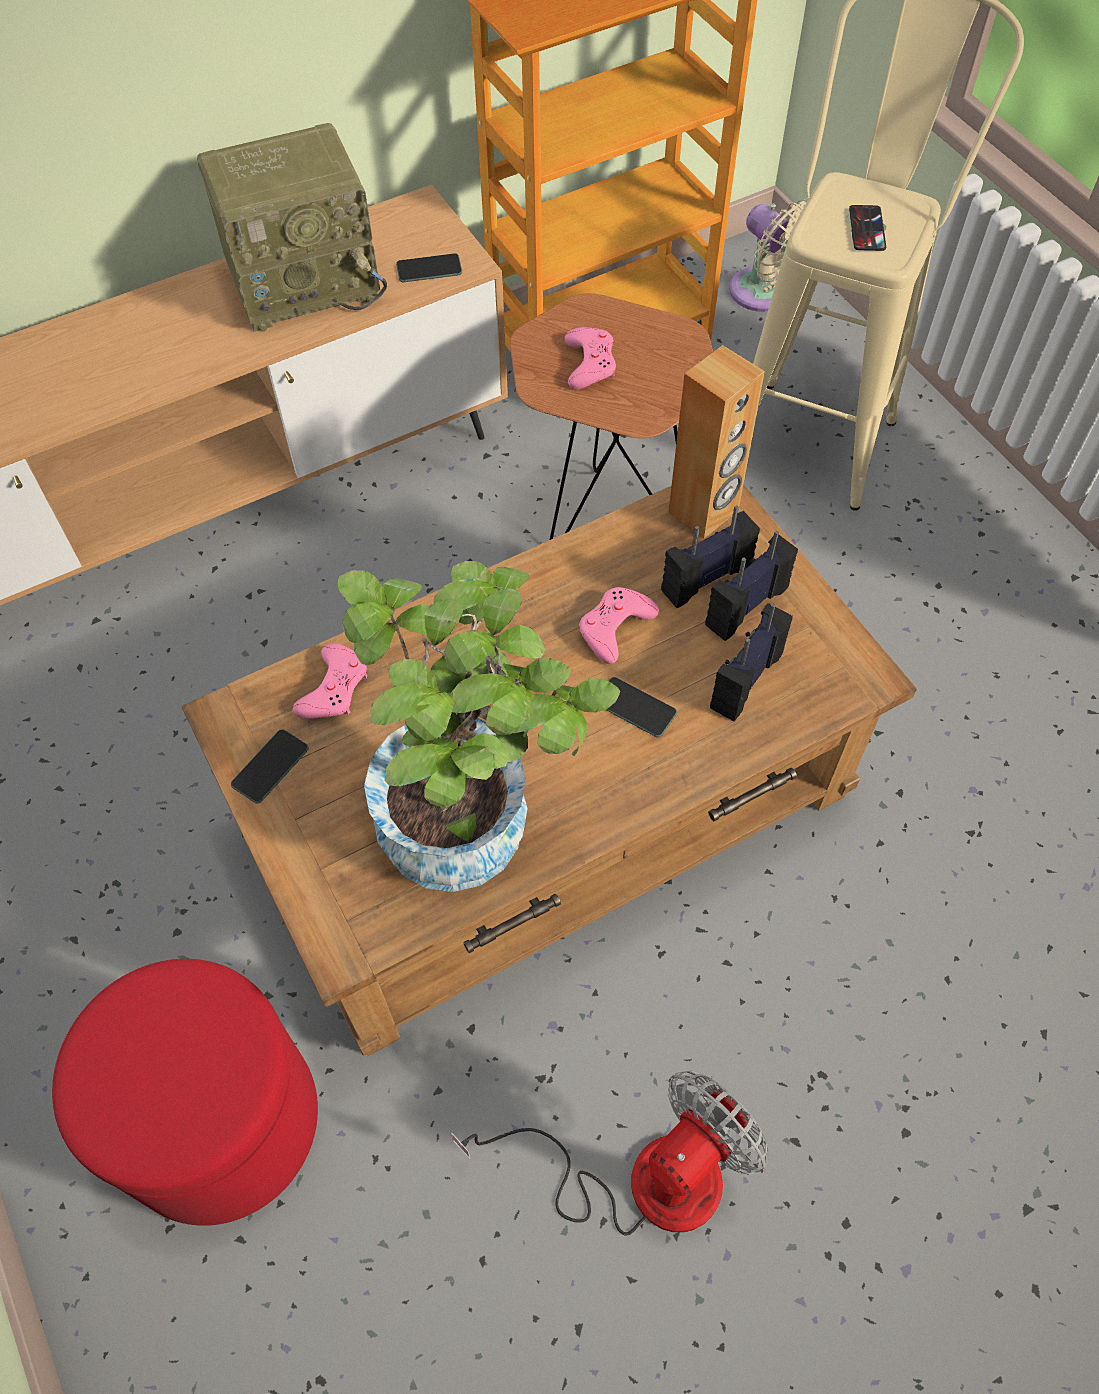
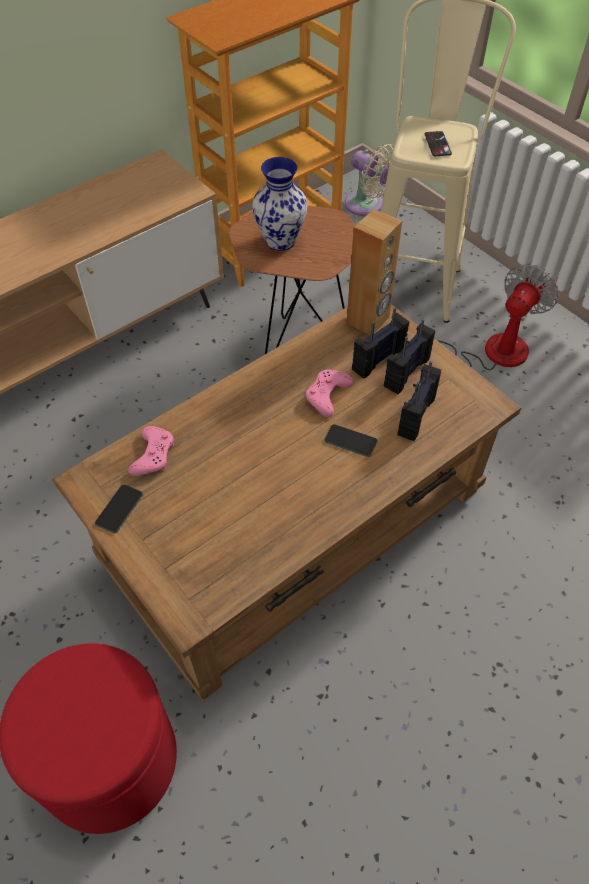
camera: 10 degrees left, 5 degrees down
radio [197,123,387,332] -> none
potted plant [337,561,620,892] -> none
phone [396,253,462,282] -> none
fan [451,1071,769,1236] -> fan moved to [437,264,559,370]
pink game controller [565,327,616,389] -> vase [252,157,308,251]

